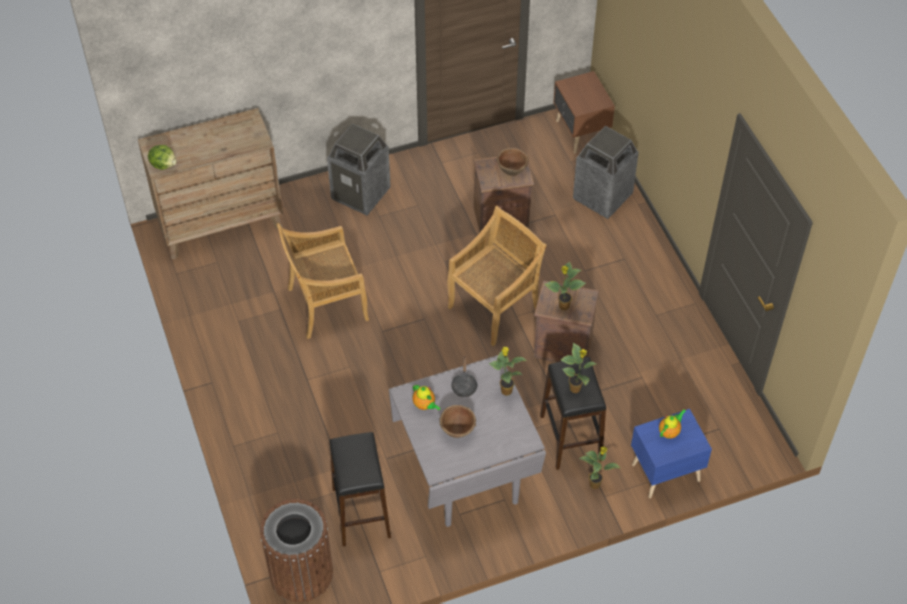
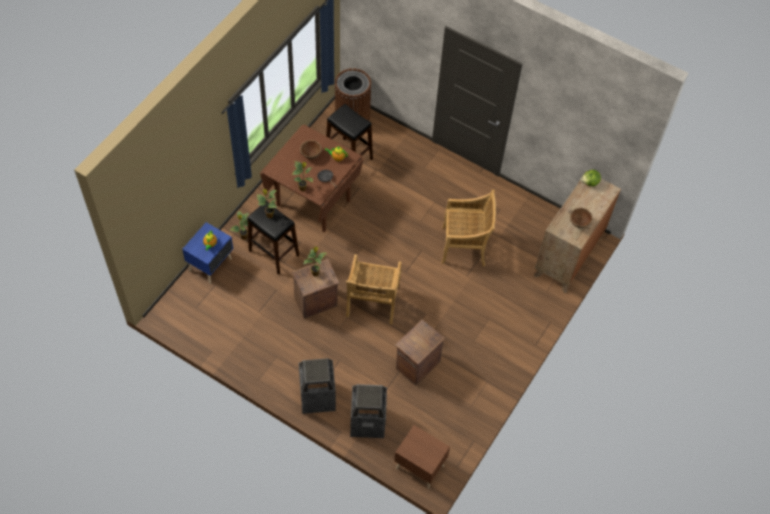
camera: 140 degrees right, 5 degrees up
beige chair [276,223,369,339] -> beige chair turned 60 degrees clockwise [442,189,496,267]
trash can [327,123,391,216] -> trash can moved to [299,358,336,414]
grey dining table [389,355,546,527] -> brown dining table [260,125,364,232]
brown bowl [496,148,528,176] -> brown bowl moved to [570,208,593,228]

